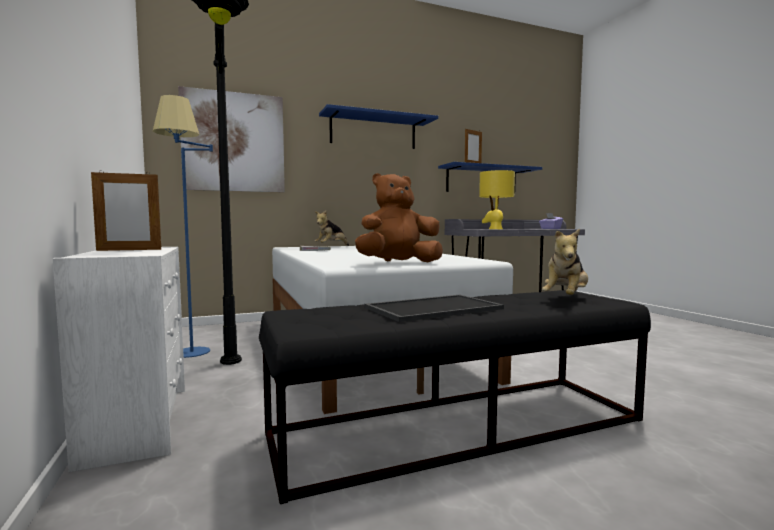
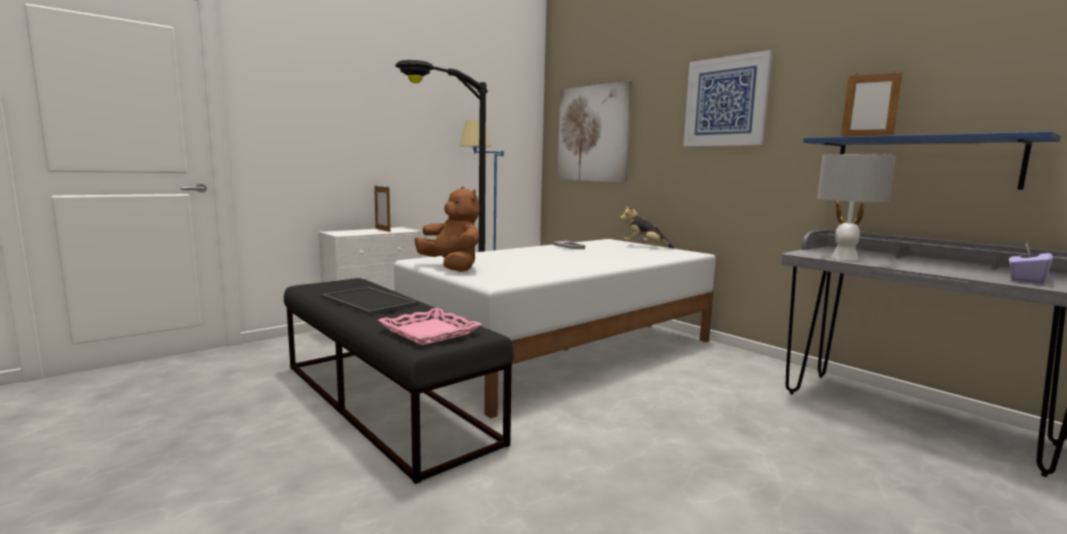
camera: 70 degrees right, 5 degrees up
blue shelf [319,104,438,149] -> picture [683,50,772,146]
yellow table lamp [479,170,515,229] -> grey table lamp [817,154,896,261]
plush toy [542,229,588,295] -> pink tray [378,308,482,346]

